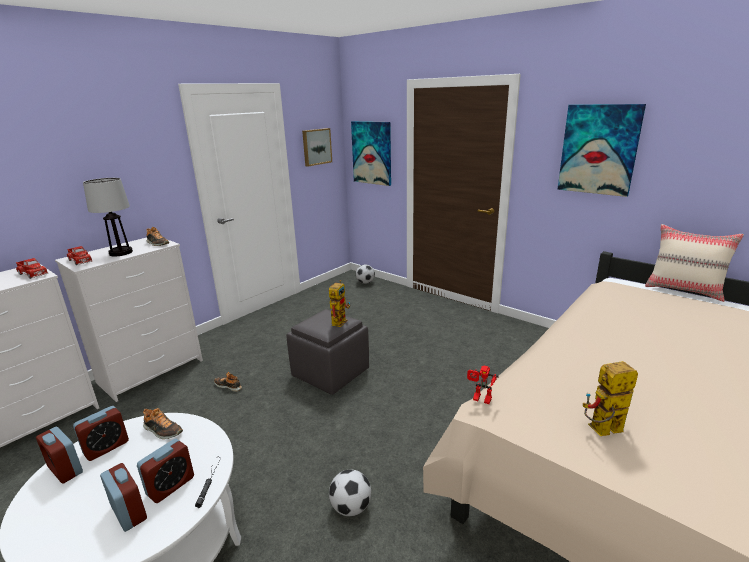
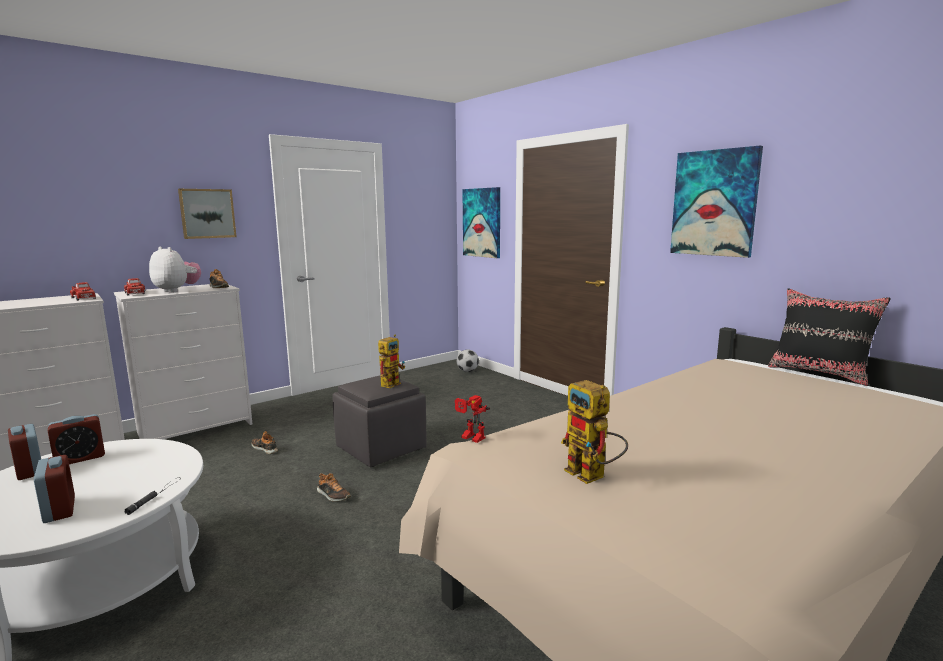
camera: 10 degrees right, 10 degrees down
table lamp [83,178,133,257] -> plush toy [149,246,201,293]
alarm clock [137,439,194,503] -> none
shoe [143,408,183,439] -> shoe moved to [317,473,351,502]
picture [302,128,332,166] -> picture moved to [178,189,237,239]
football [329,470,371,516] -> none
toy robot [583,361,638,436] -> toy robot turned 120 degrees counterclockwise [561,380,628,484]
beige pillow [645,224,744,302] -> black pillow [768,289,891,386]

